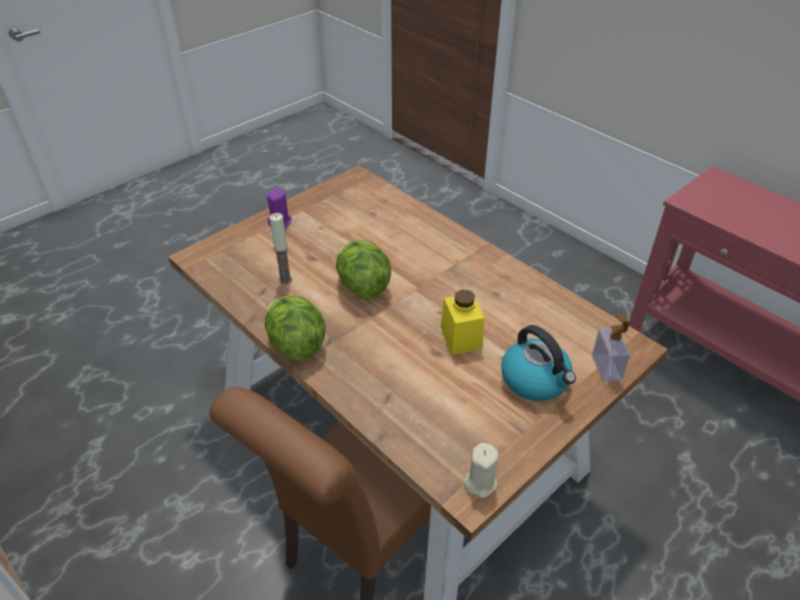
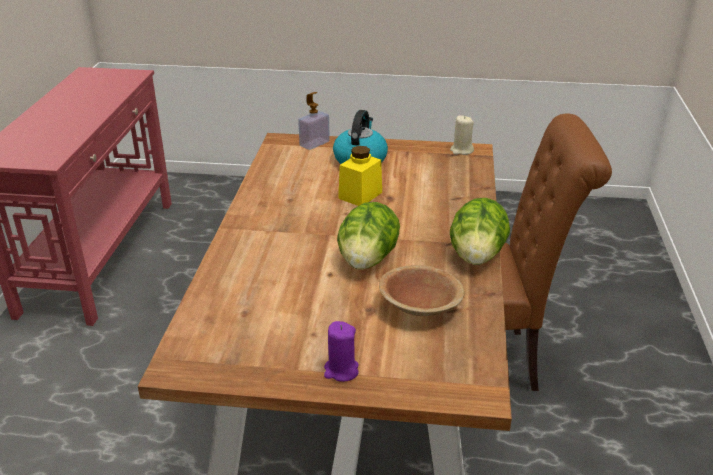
camera: 130 degrees left, 10 degrees down
candle [269,213,292,284] -> brown bowl [379,265,465,316]

